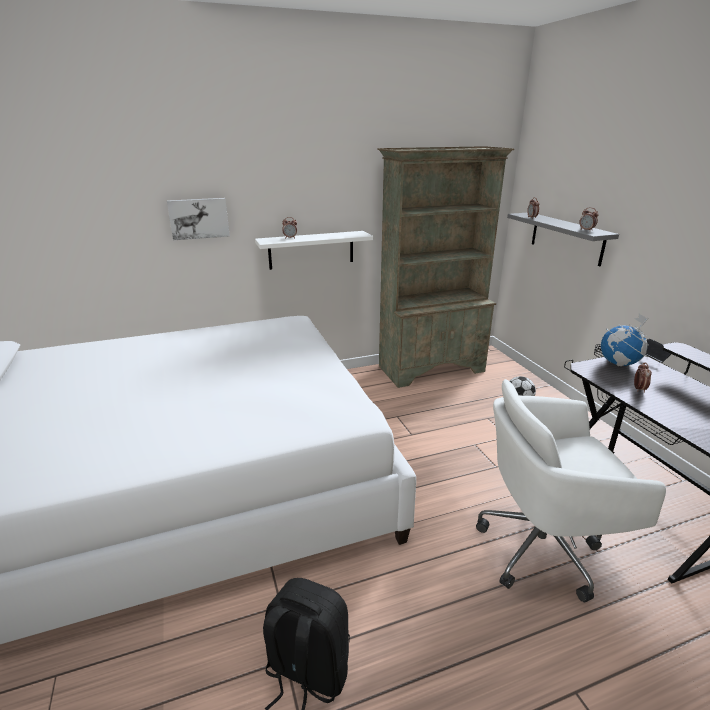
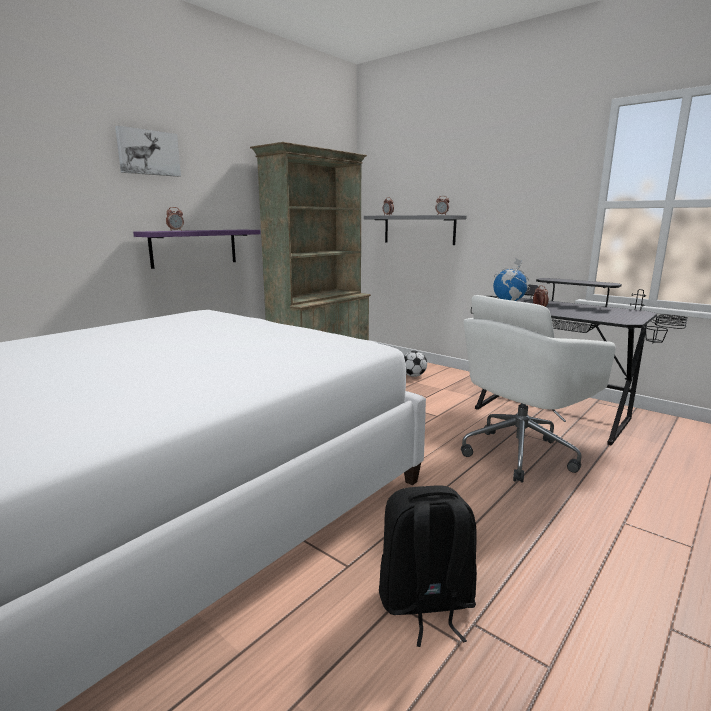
camera: 30 degrees left, 10 degrees down
picture [167,198,230,240] -> picture moved to [115,126,181,177]
white shelf [255,231,373,270] -> purple shelf [133,230,261,269]

